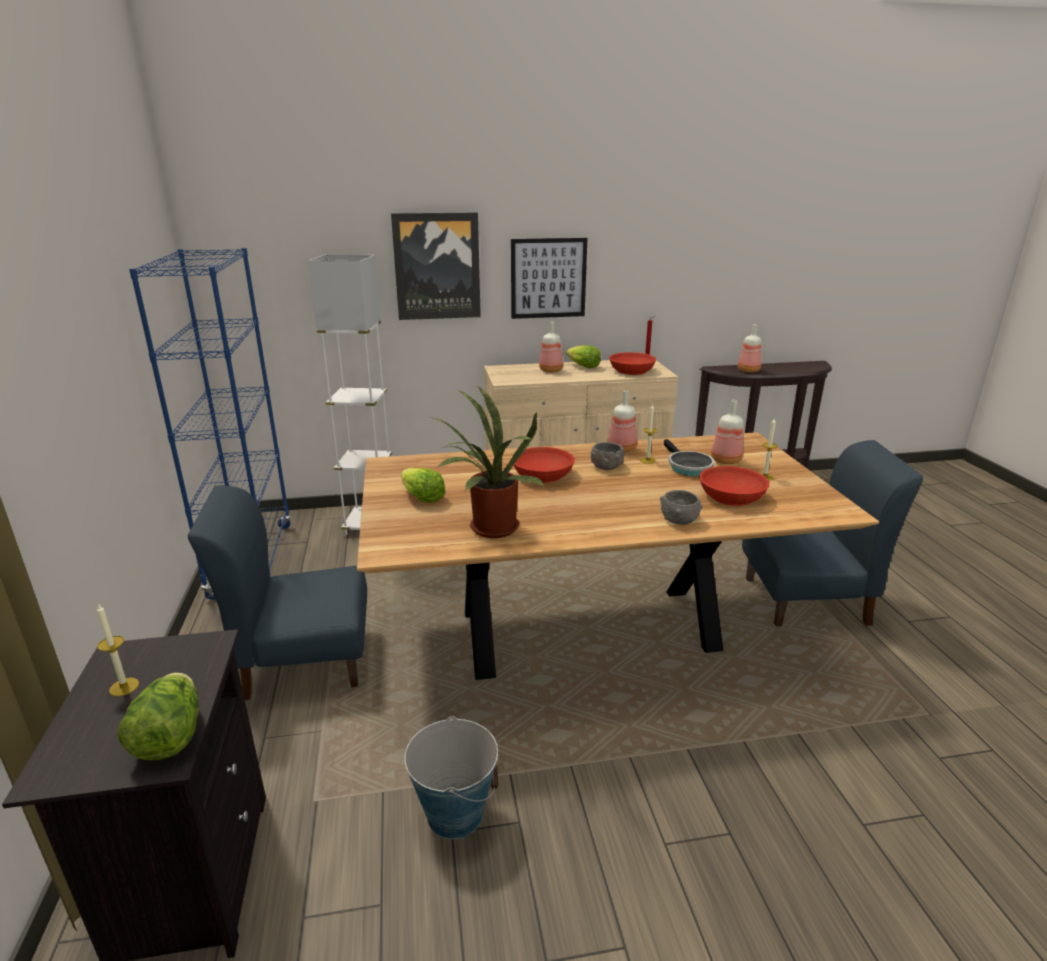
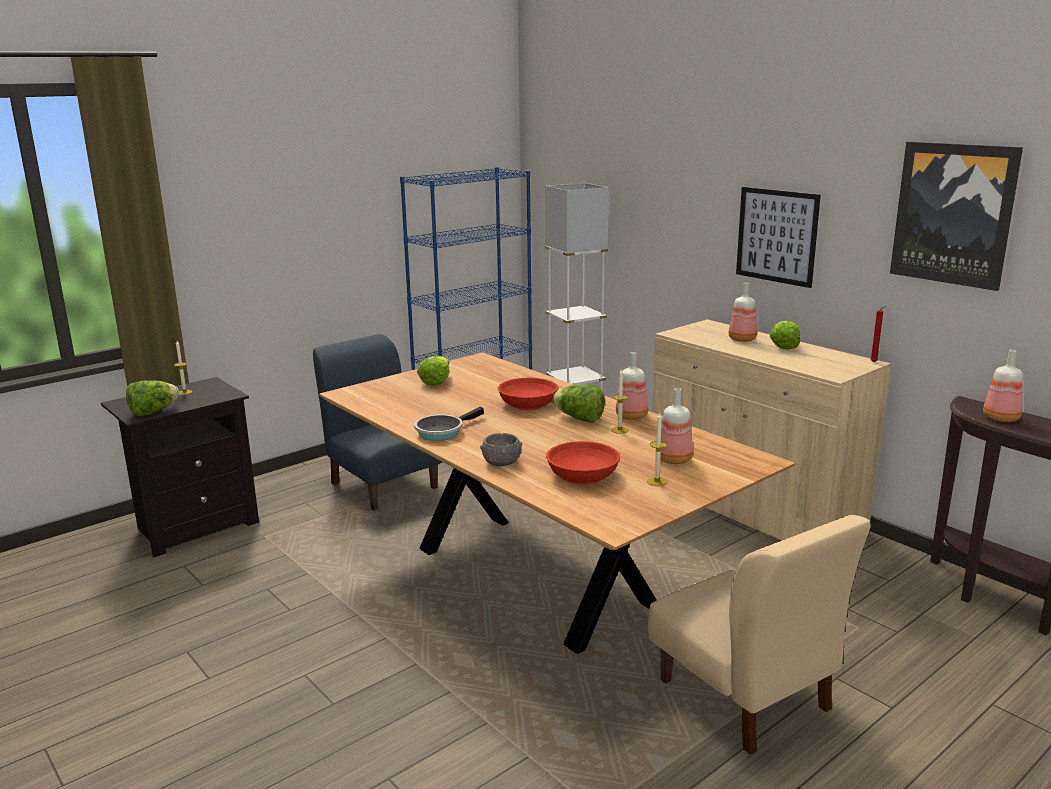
camera: 60 degrees right, 5 degrees down
picture [391,213,481,320] -> picture moved to [890,142,1023,291]
bucket [405,716,499,839] -> none
potted plant [429,385,544,538] -> none
grey bowl [591,442,624,470] -> lettuce [553,384,605,423]
red bowl [609,352,657,375] -> none
frying pan [664,439,715,476] -> frying pan moved to [414,407,484,441]
blue chair [742,440,923,626] -> beige chair [648,515,871,755]

